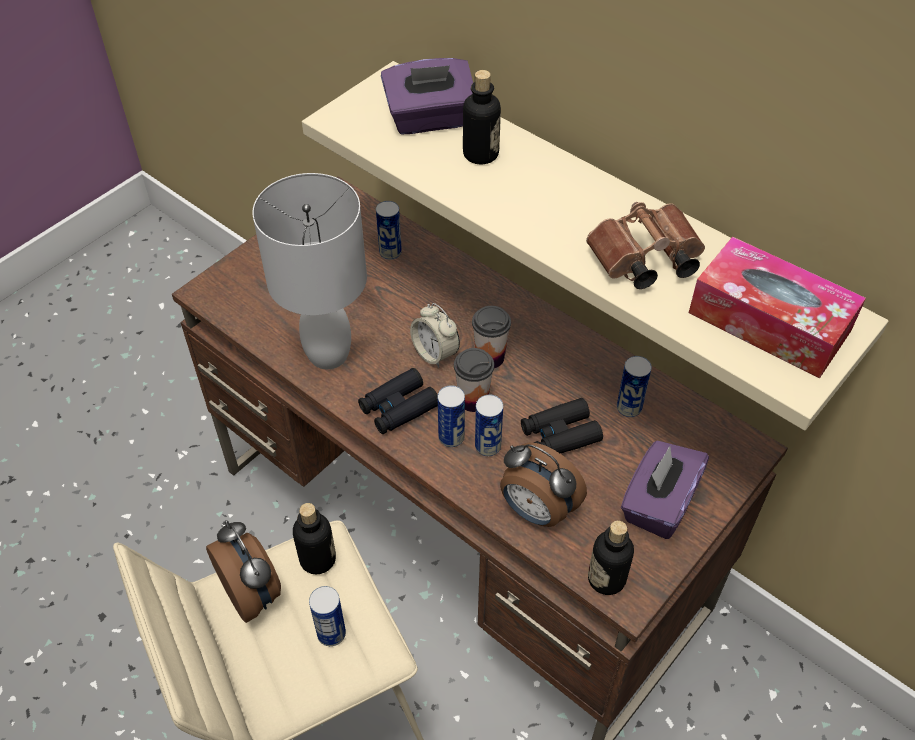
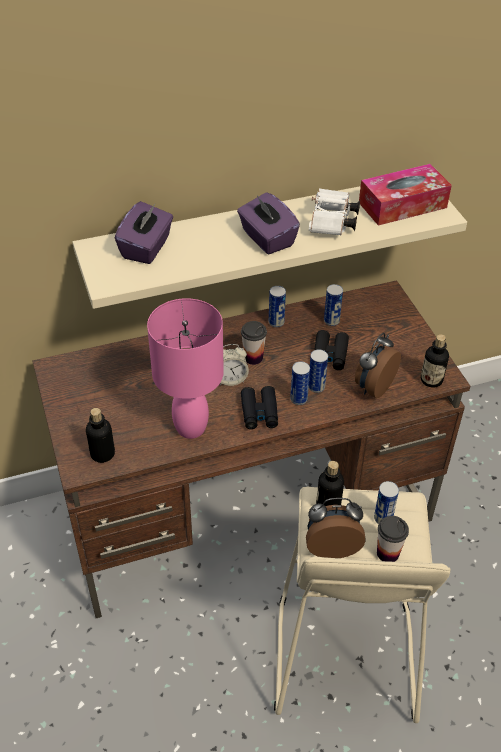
camera: 60 degrees left, 5 degrees down
white table lamp [252,173,367,369] -> pink table lamp [147,298,224,439]
can [376,201,402,260] -> can moved to [269,286,286,327]
cup [454,348,494,412] -> cup moved to [377,516,409,562]
bottle [463,70,501,164] -> bottle moved to [86,408,115,463]
alarm clock [500,443,587,527] -> alarm clock turned 150 degrees clockwise [355,333,401,398]
brown binoculars [586,202,705,289] -> white binoculars [309,188,360,235]
purple tissue box [621,441,709,539] -> purple tissue box moved to [237,192,300,254]

